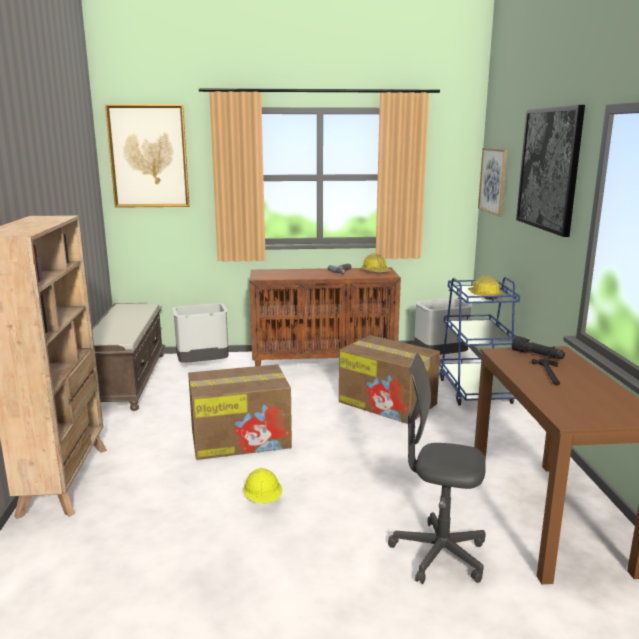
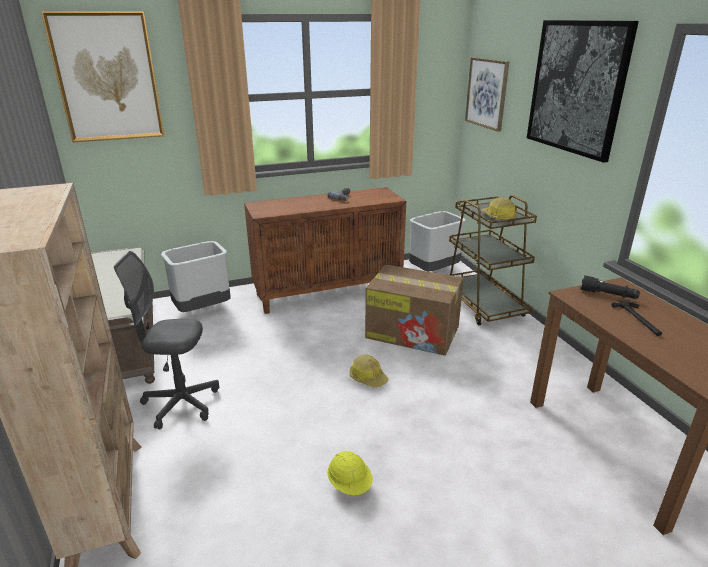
camera: 15 degrees left, 10 degrees up
cardboard box [188,364,292,460] -> none
hard hat [362,253,391,272] -> hard hat moved to [349,355,389,388]
grey office chair [388,353,486,584] -> grey office chair moved to [114,251,219,430]
blue cart [439,277,520,406] -> brown cart [449,195,537,325]

